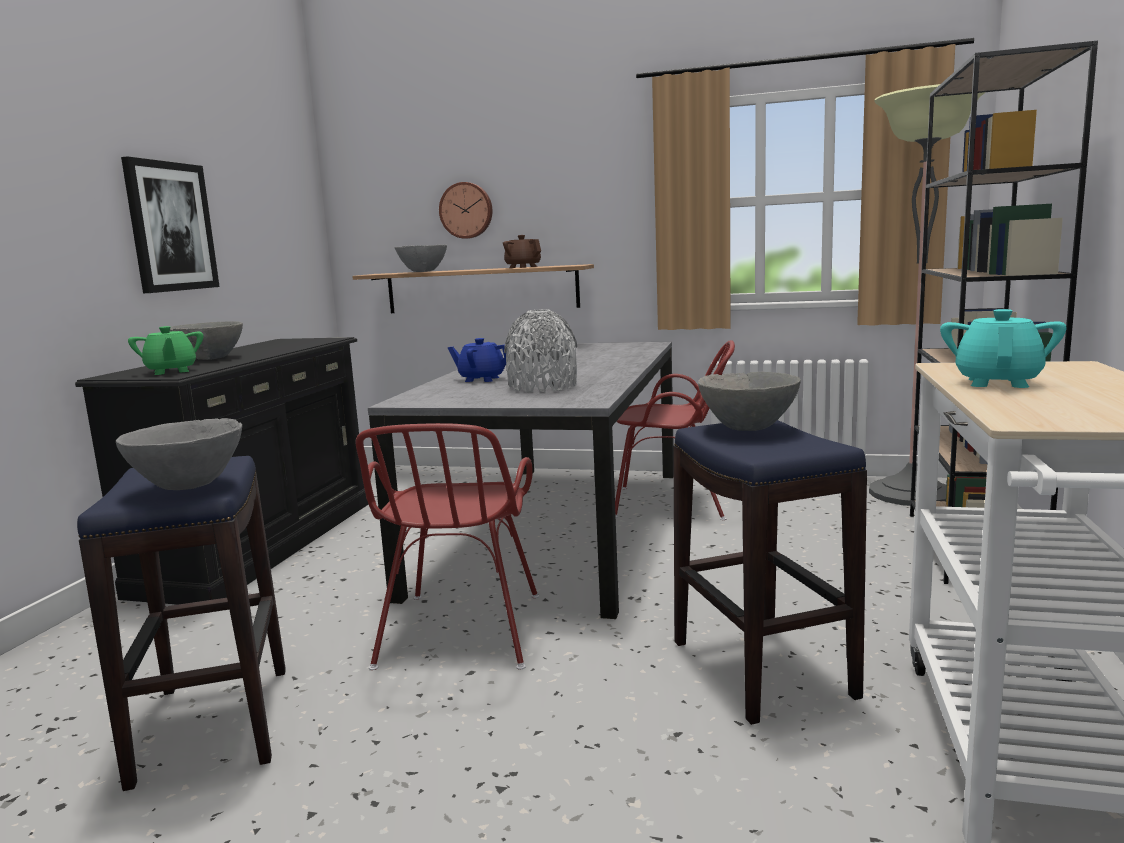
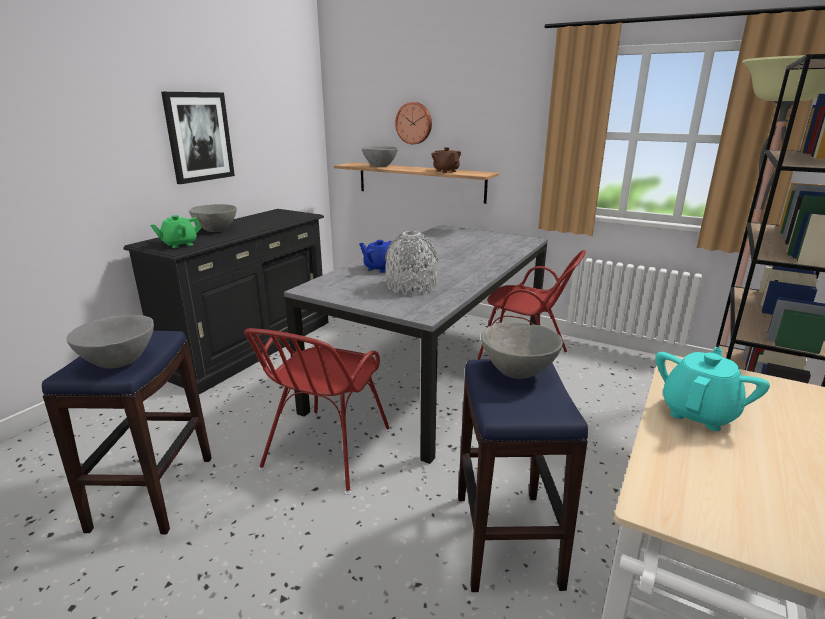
camera: 15 degrees right, 10 degrees up
green teapot [128,326,203,375] -> green teapot turned 60 degrees clockwise [150,215,202,248]

